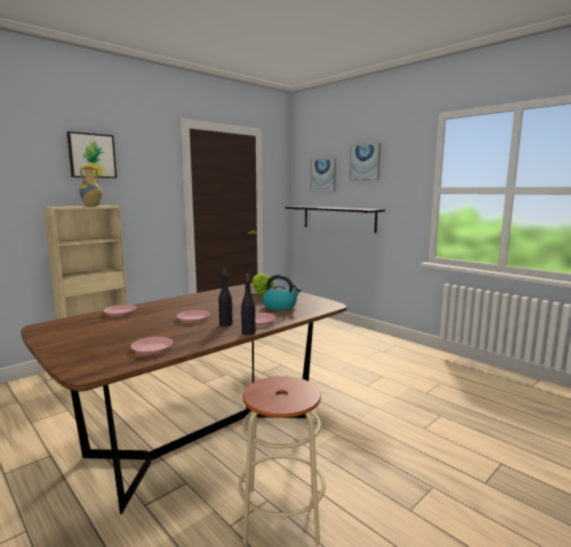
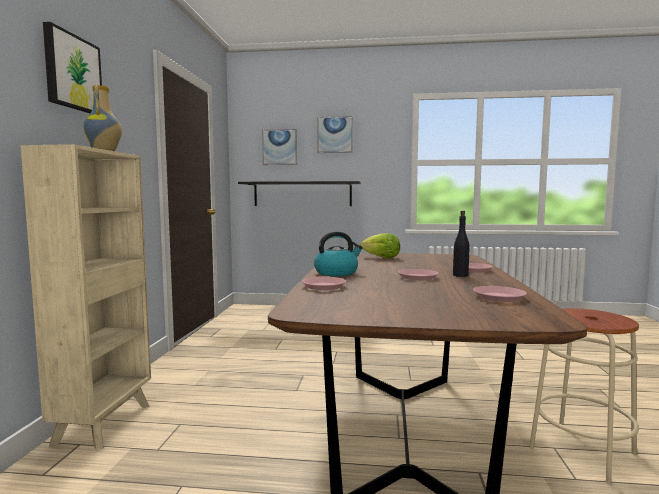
camera: 40 degrees left, 5 degrees down
black bottle [241,274,256,335] -> none
kettle [263,275,301,311] -> kettle moved to [314,231,363,276]

